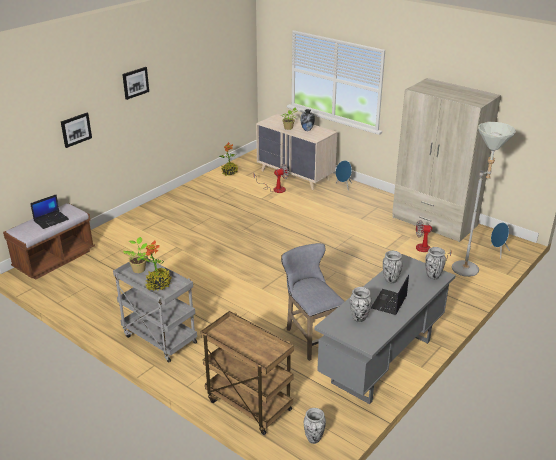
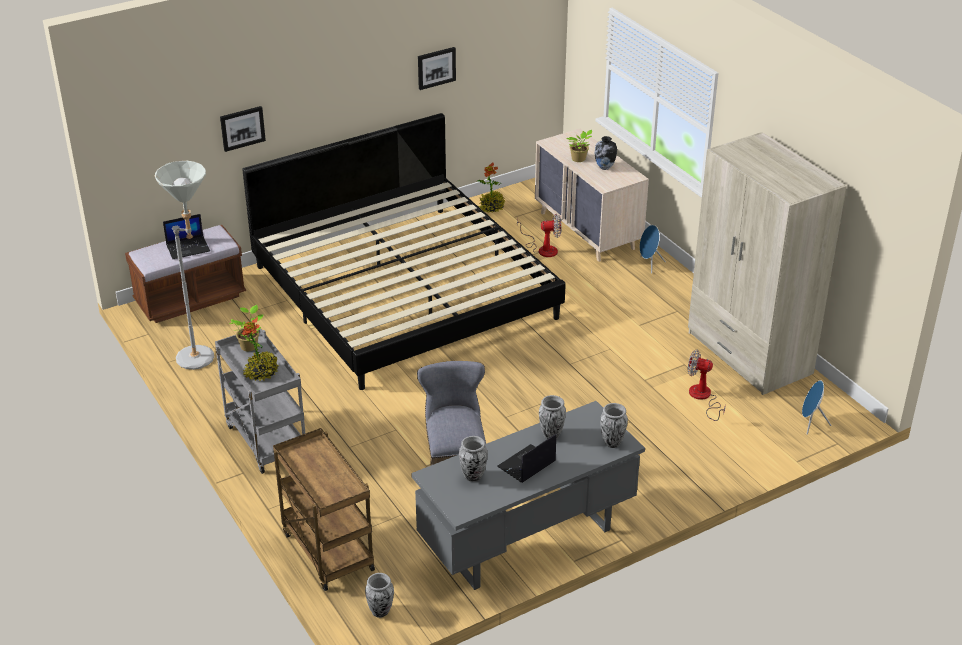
camera: 20 degrees right, 5 degrees up
picture [122,67,149,100] -> picture moved to [418,47,456,90]
grey floor lamp [452,122,516,277] -> grey floor lamp moved to [155,161,214,370]
none -> bed [242,113,566,390]

